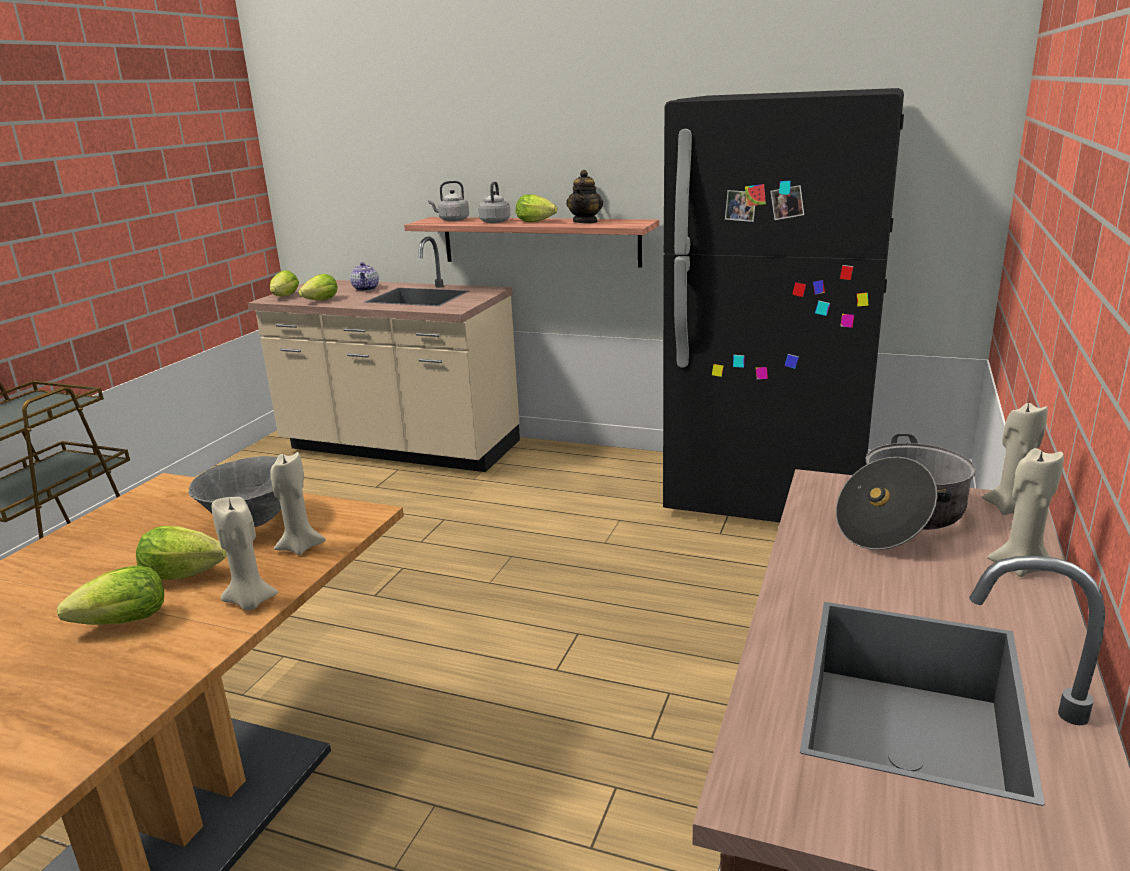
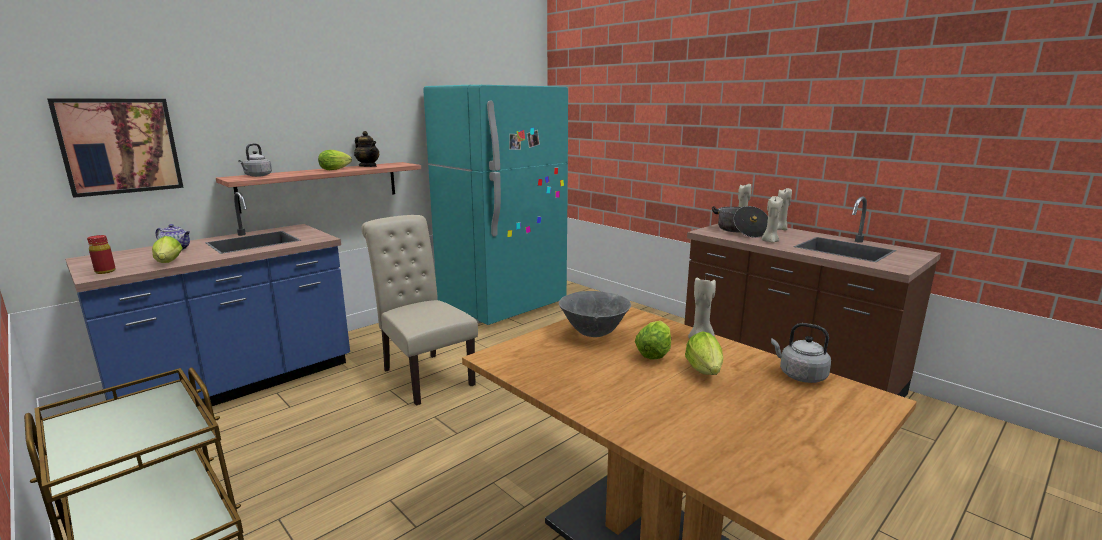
camera: 65 degrees left, 5 degrees down
beige counter [247,236,520,472] -> blue counter [65,192,350,406]
lettuce [270,270,299,296] -> red bottle [87,235,116,274]
beige candle [270,452,326,555] -> beige candle moved to [762,196,783,243]
grey kettle [478,181,511,223] -> grey kettle moved to [771,323,831,383]
black fridge [663,88,904,522] -> turquoise fridge [423,85,568,325]
none -> picture [47,99,184,198]
none -> beige chair [361,215,478,406]

